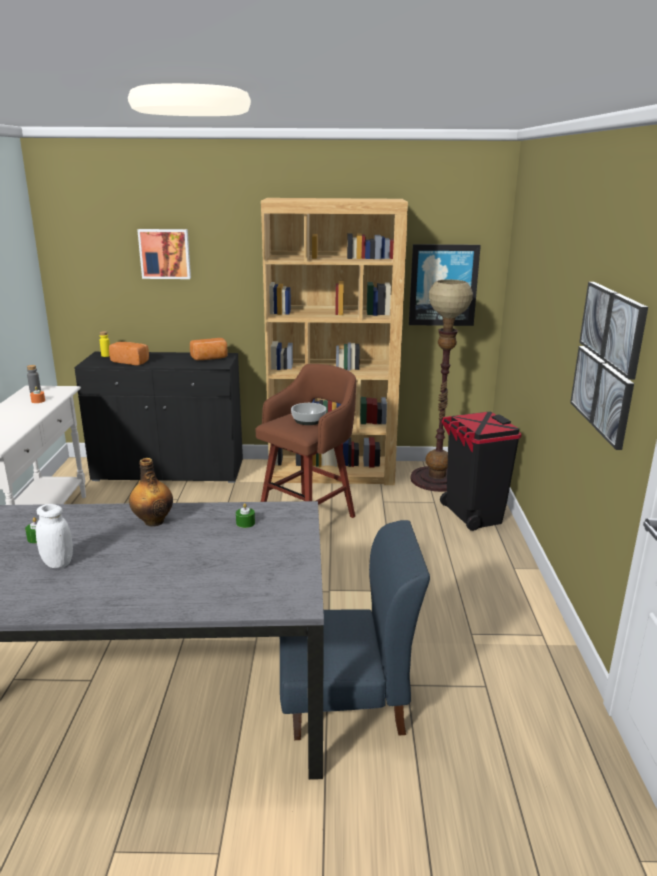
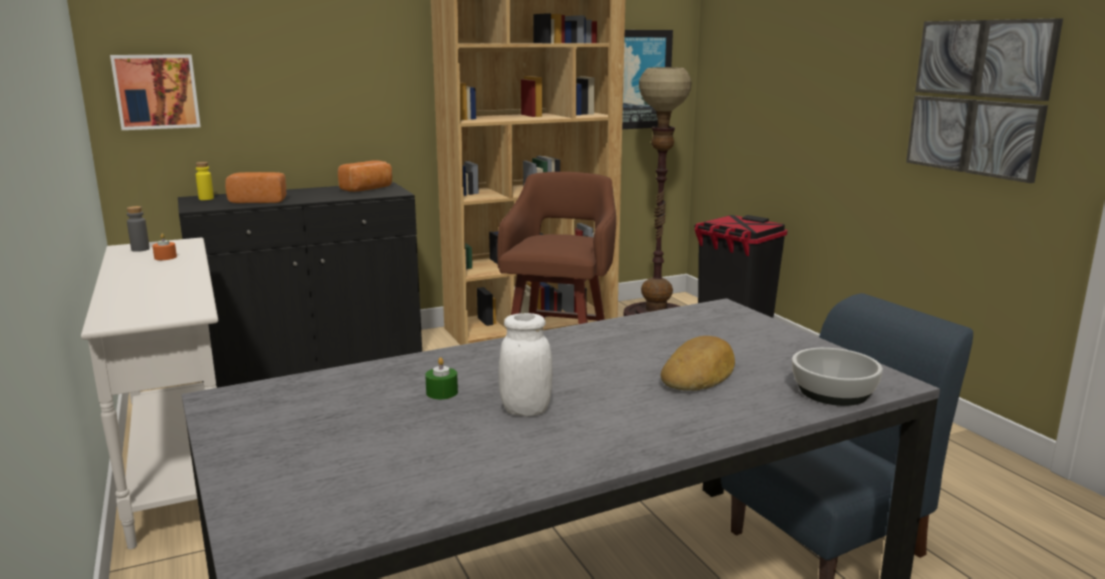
camera: 25 degrees left, 5 degrees down
bottle [129,458,173,526] -> none
picture [137,229,191,279] -> picture moved to [110,54,201,130]
green candle [236,503,255,528] -> none
bowl [291,403,326,425] -> bowl moved to [792,348,883,406]
none -> bread [661,336,735,391]

